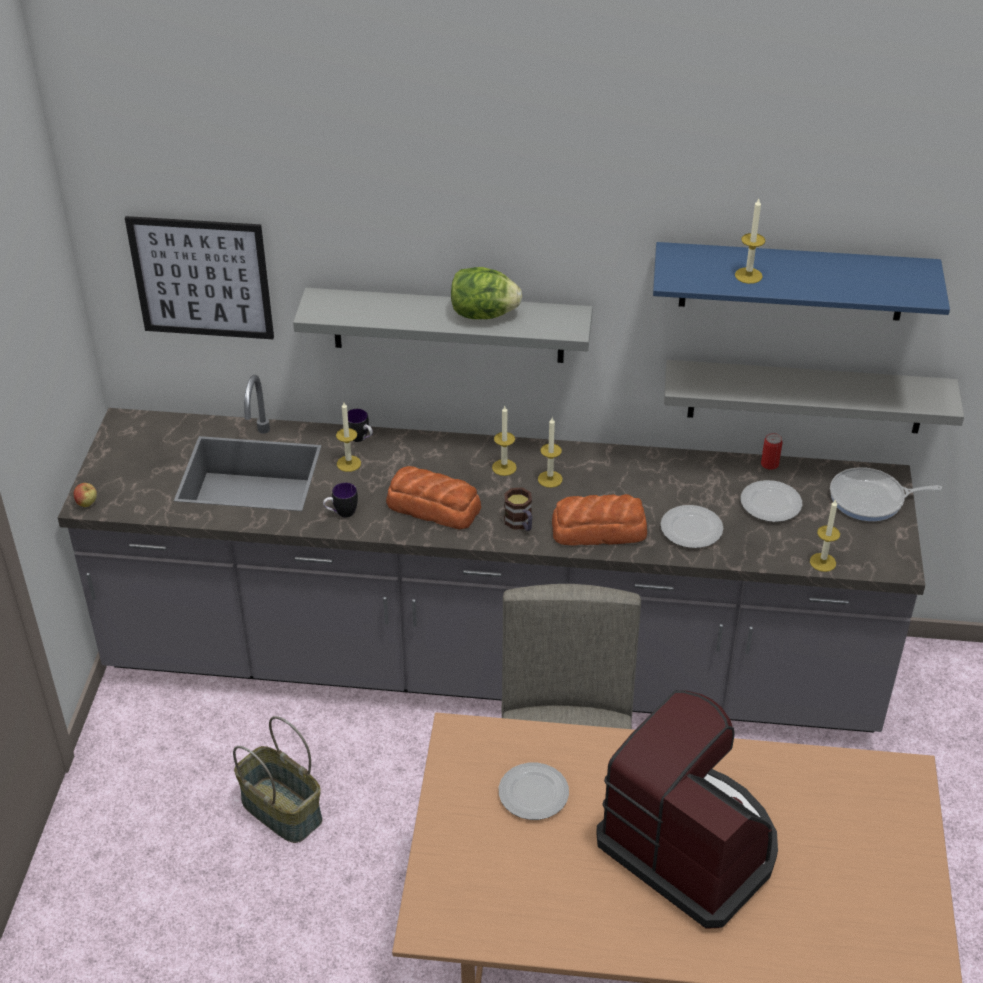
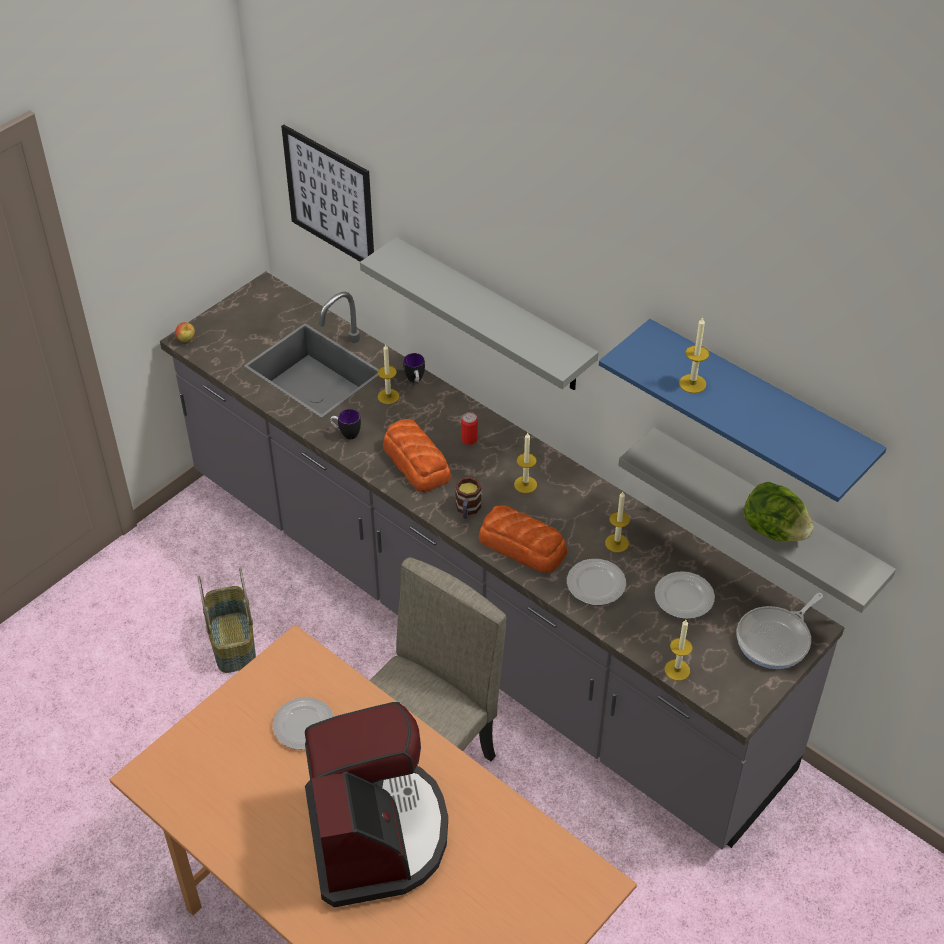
camera: 35 degrees right, 5 degrees up
lettuce [451,267,522,319] -> lettuce moved to [743,482,814,541]
candle [492,406,517,476] -> candle moved to [605,492,630,553]
can [761,433,783,470] -> can moved to [461,412,478,445]
frying pan [830,467,942,521] -> frying pan turned 75 degrees counterclockwise [736,593,823,669]

